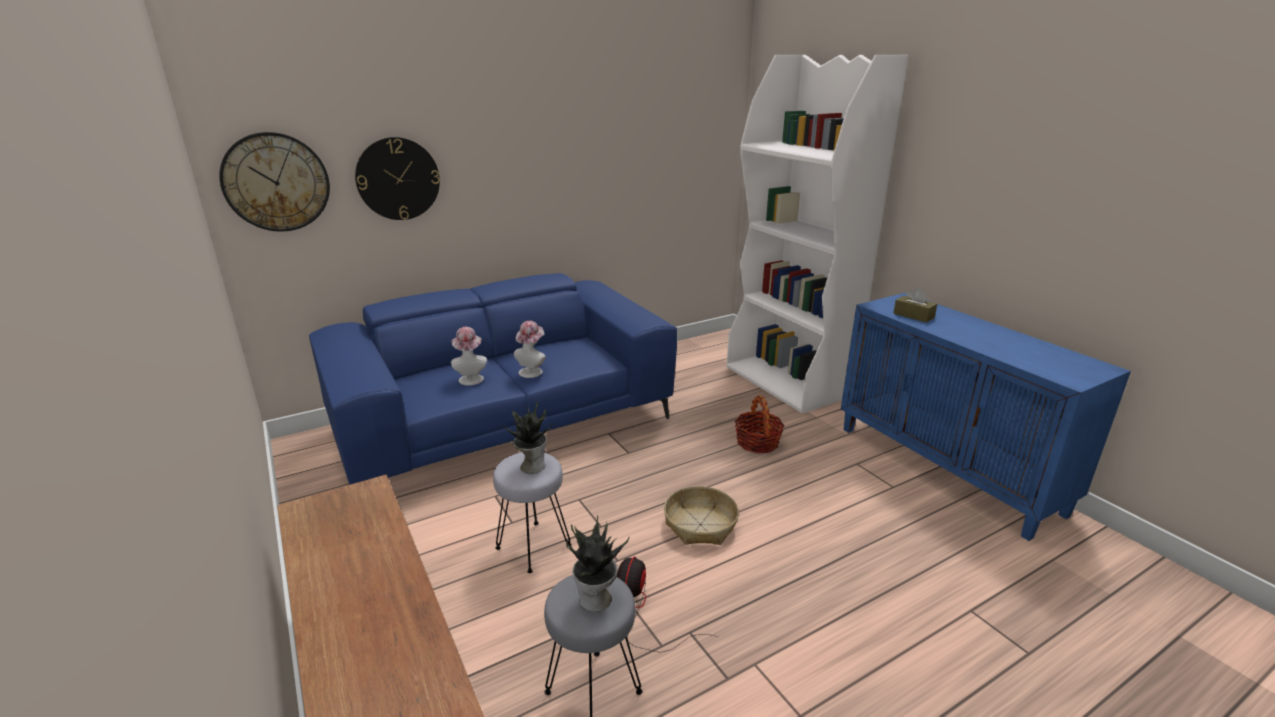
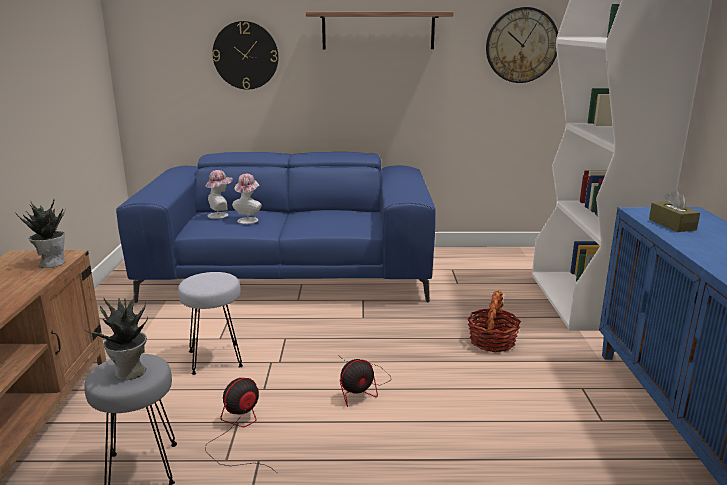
camera: 30 degrees right, 5 degrees down
wall clock [219,132,330,232] -> wall clock moved to [486,7,558,83]
potted plant [504,402,553,474] -> potted plant moved to [15,199,66,268]
hat [514,321,546,378] -> hat moved to [206,170,233,219]
basket [664,486,739,545] -> fan [340,359,391,407]
none -> shelf [306,12,454,49]

